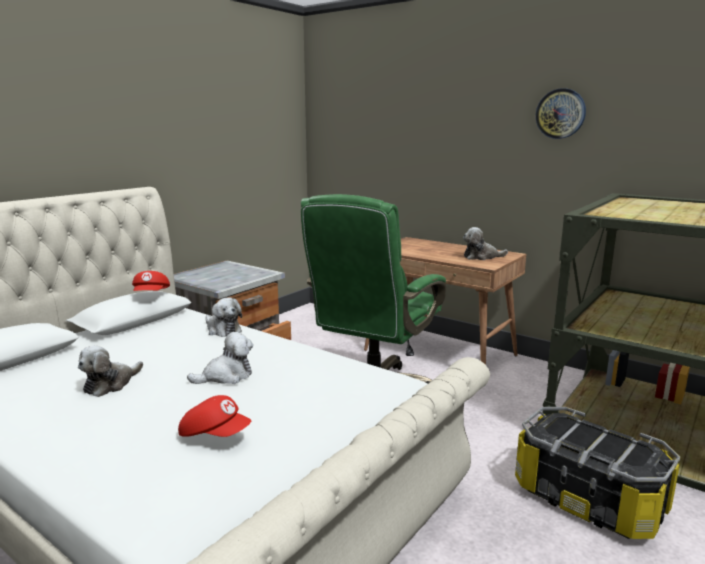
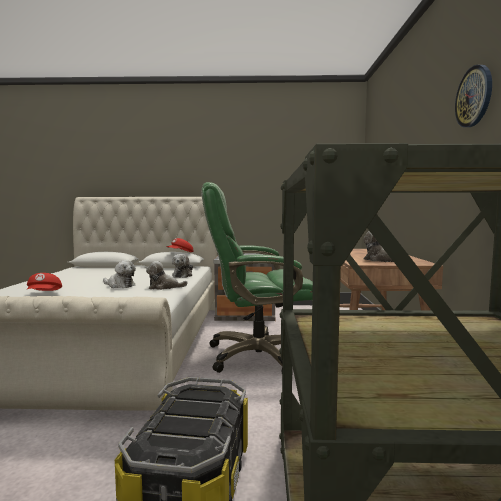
camera: 55 degrees right, 10 degrees down
plush toy [78,346,143,397] -> plush toy moved to [146,261,188,290]

